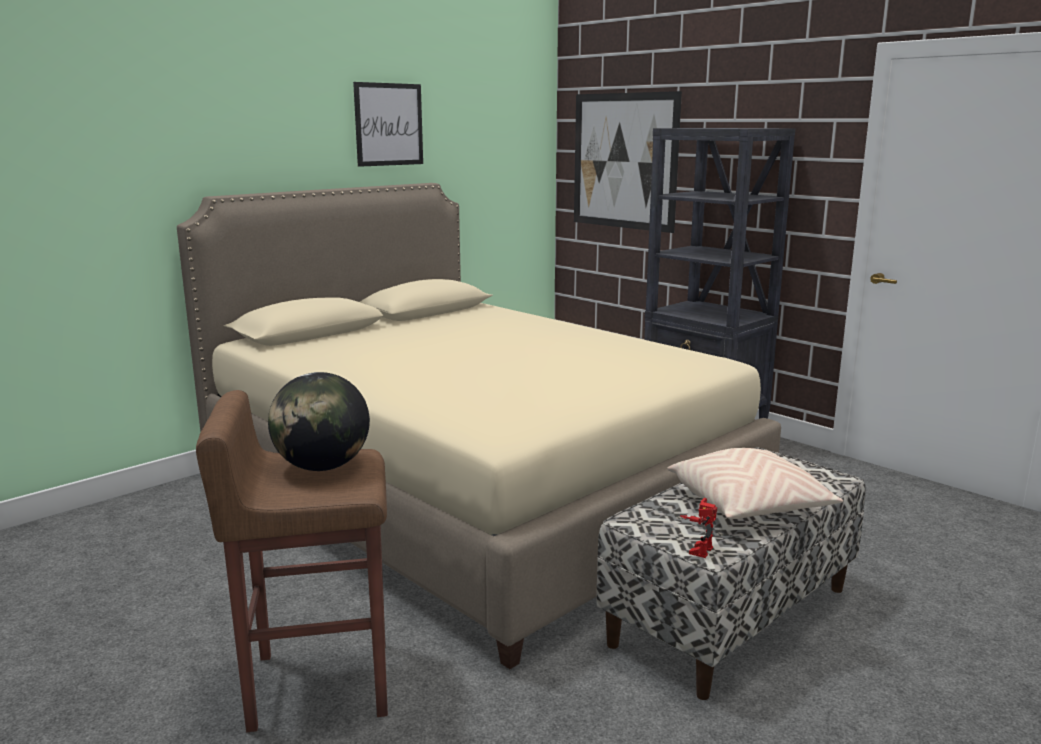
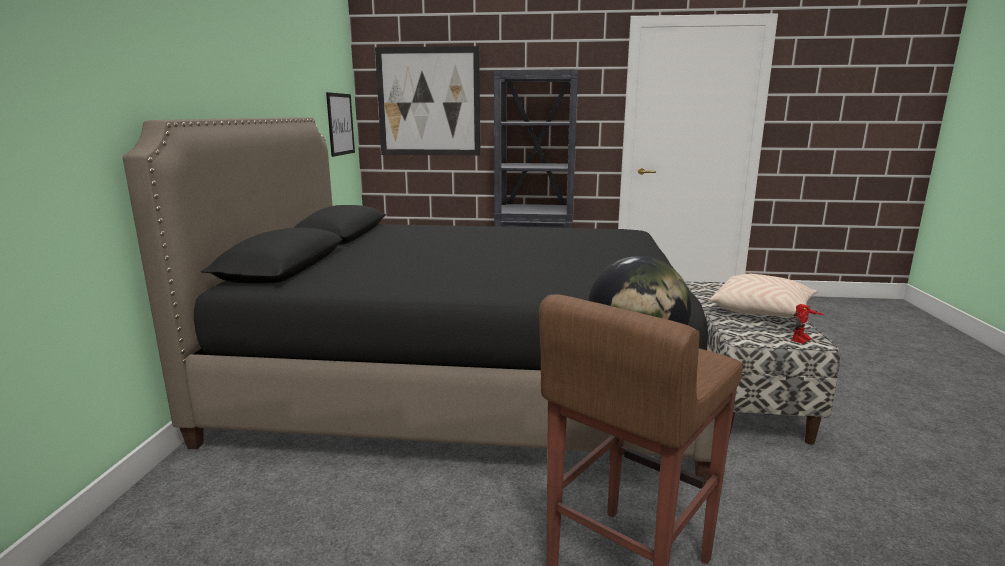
camera: 40 degrees left, 0 degrees up
beige bed [177,183,781,669] -> black bed [123,117,715,480]
picture [353,82,423,167] -> picture moved to [326,92,355,157]
toy robot [680,498,717,558] -> toy robot turned 120 degrees counterclockwise [792,304,824,344]

